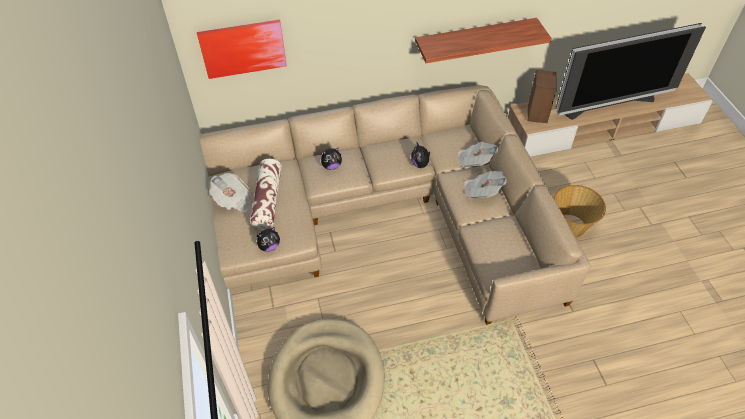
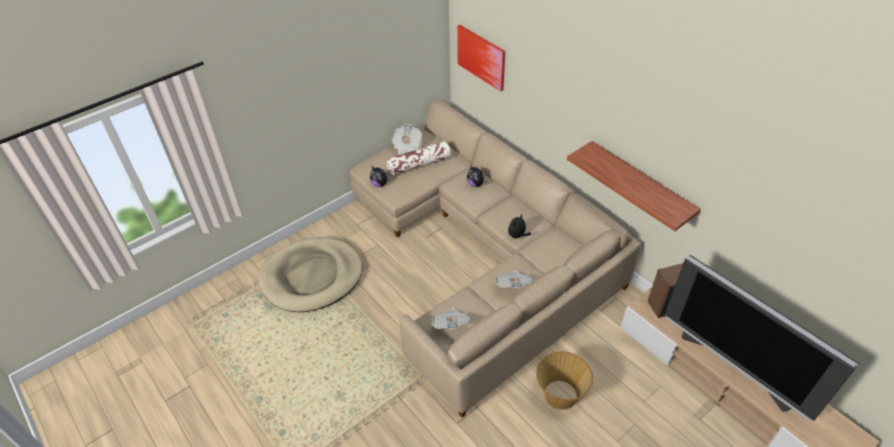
camera: 65 degrees right, 5 degrees down
newspaper [458,141,498,167] -> newspaper moved to [432,308,470,330]

